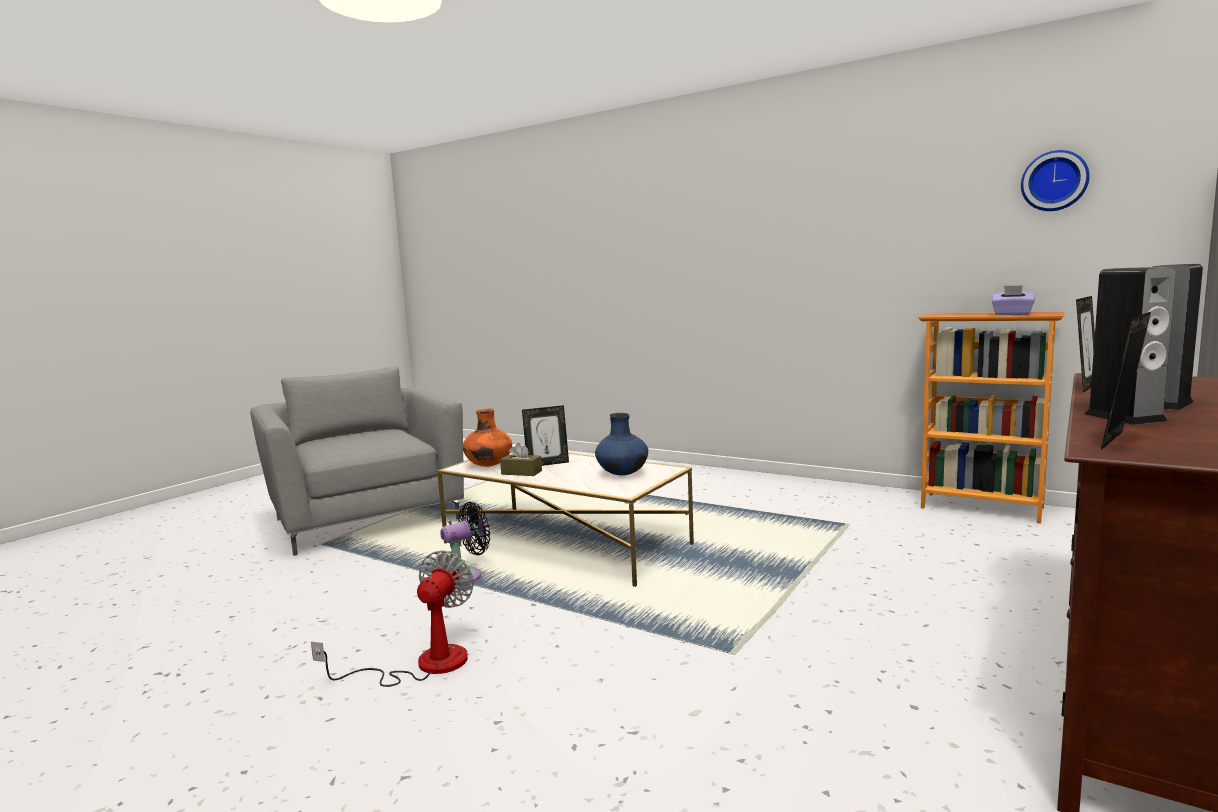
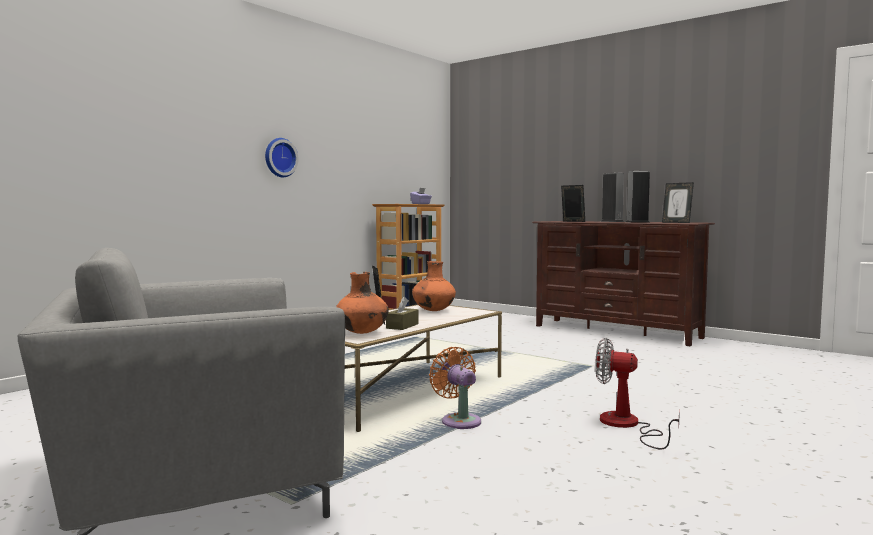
camera: 85 degrees left, 5 degrees down
black fan [440,502,490,583] -> orange fan [429,347,481,429]
blue vase [595,413,648,475] -> orange vase [412,261,456,311]
wall clock [1021,150,1090,211] -> wall clock moved to [265,138,299,177]

